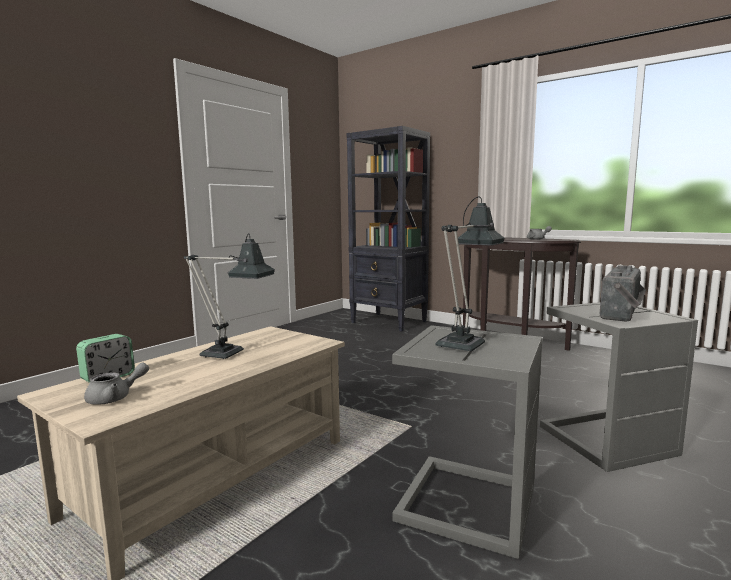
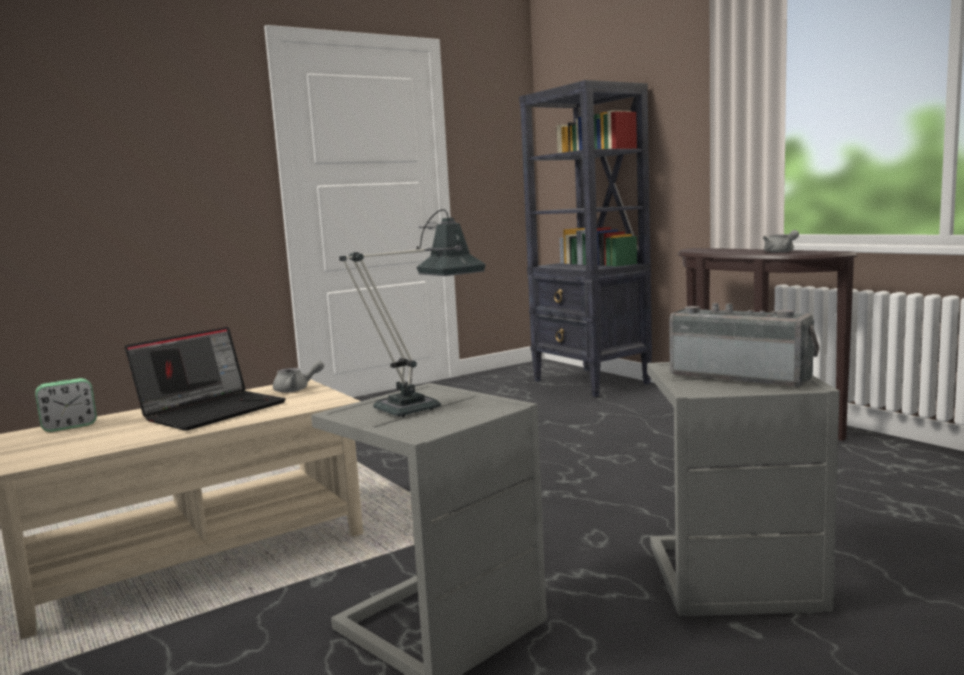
camera: 20 degrees right, 0 degrees up
grey teapot [84,362,149,405] -> grey teapot moved to [273,360,324,393]
table lamp [184,233,275,359] -> laptop [125,327,286,431]
radio [599,265,646,322] -> radio turned 105 degrees counterclockwise [669,303,820,387]

